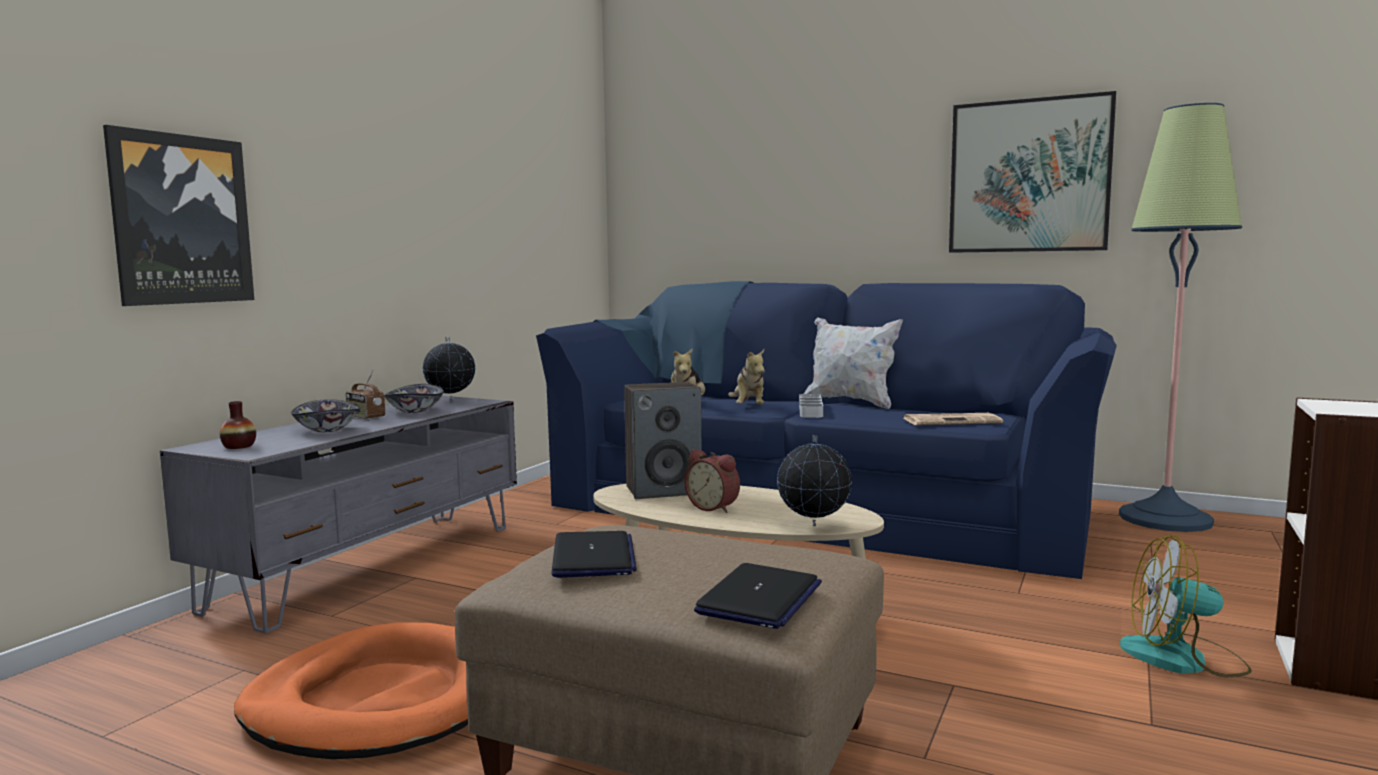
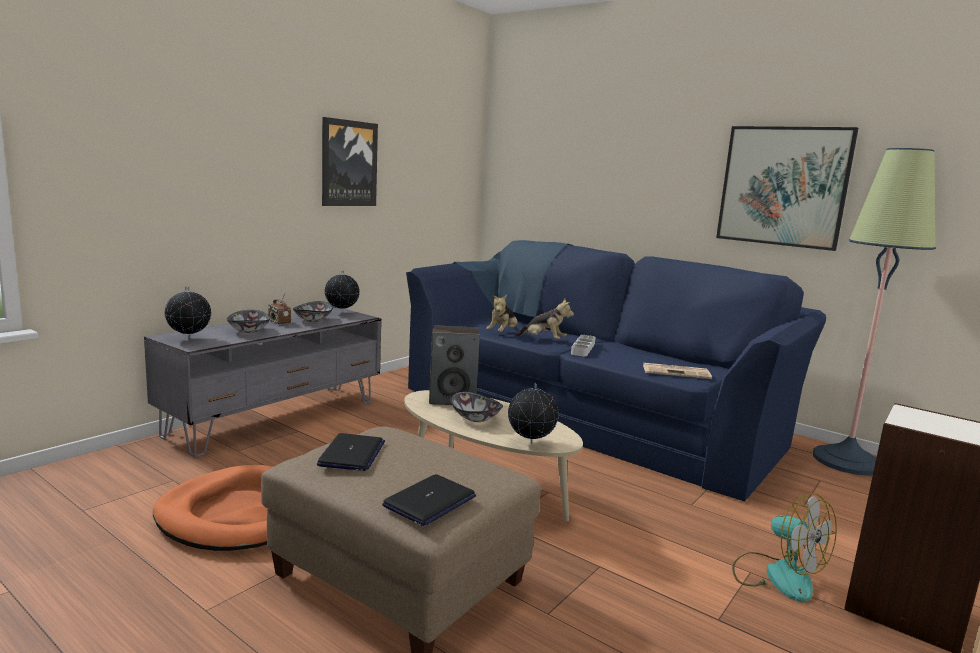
camera: 10 degrees right, 5 degrees up
picture [103,125,254,306] -> picture moved to [322,117,378,206]
vase [220,401,256,449] -> globe [165,287,212,339]
alarm clock [684,449,740,513] -> bowl [450,392,503,422]
plush toy [728,349,765,405] -> plush toy turned 75 degrees counterclockwise [514,299,574,339]
white pillow [804,317,903,409] -> none
fan [1120,535,1252,678] -> fan turned 150 degrees counterclockwise [732,493,837,602]

